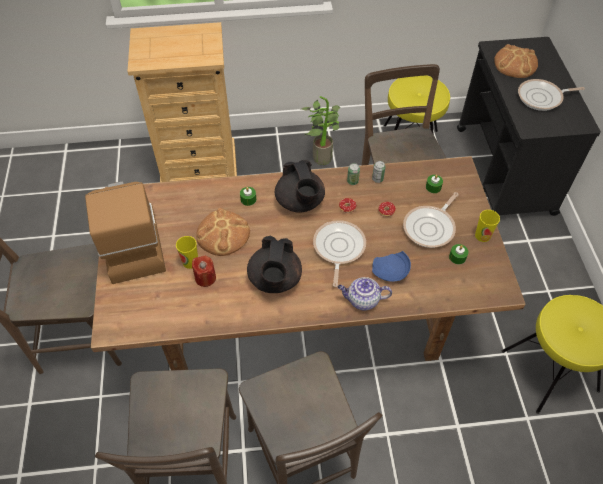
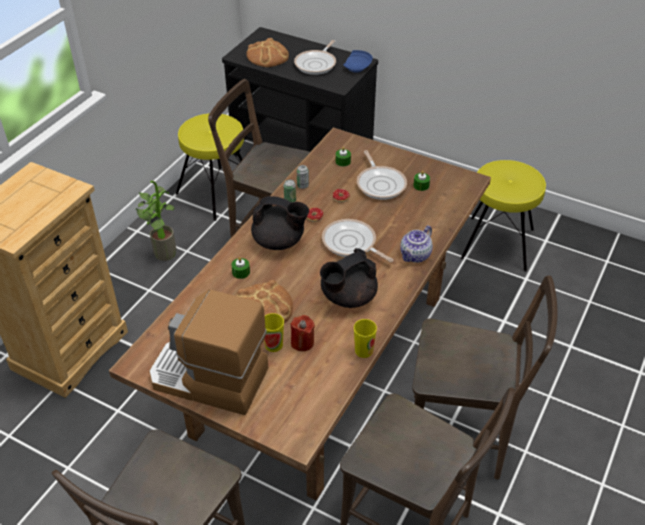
camera: 55 degrees left, 10 degrees down
black teapot [247,236,302,293] -> black teapot turned 105 degrees clockwise [320,248,378,308]
blue plate [372,251,411,282] -> blue plate moved to [343,50,373,72]
cup [475,210,500,242] -> cup moved to [354,319,377,358]

